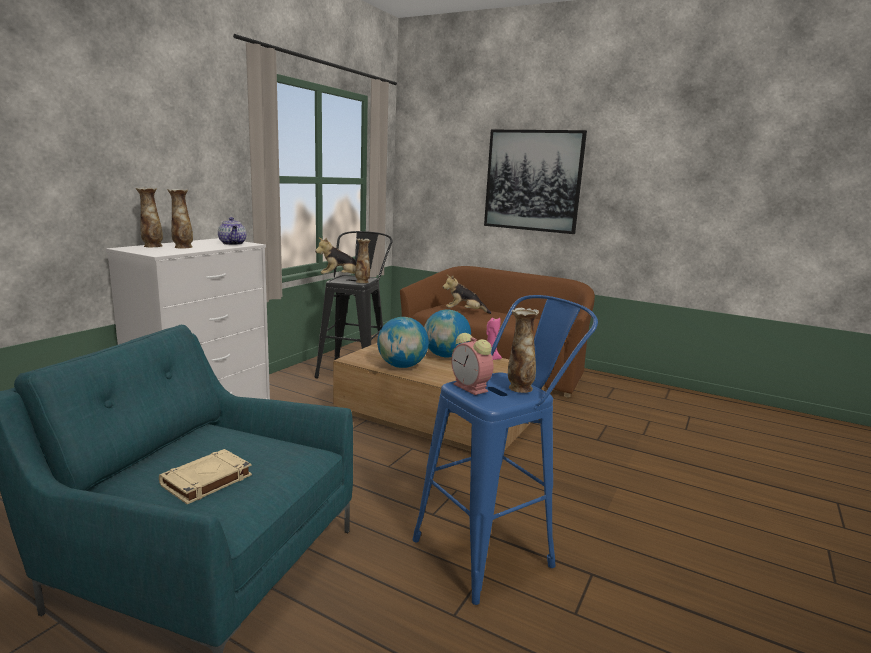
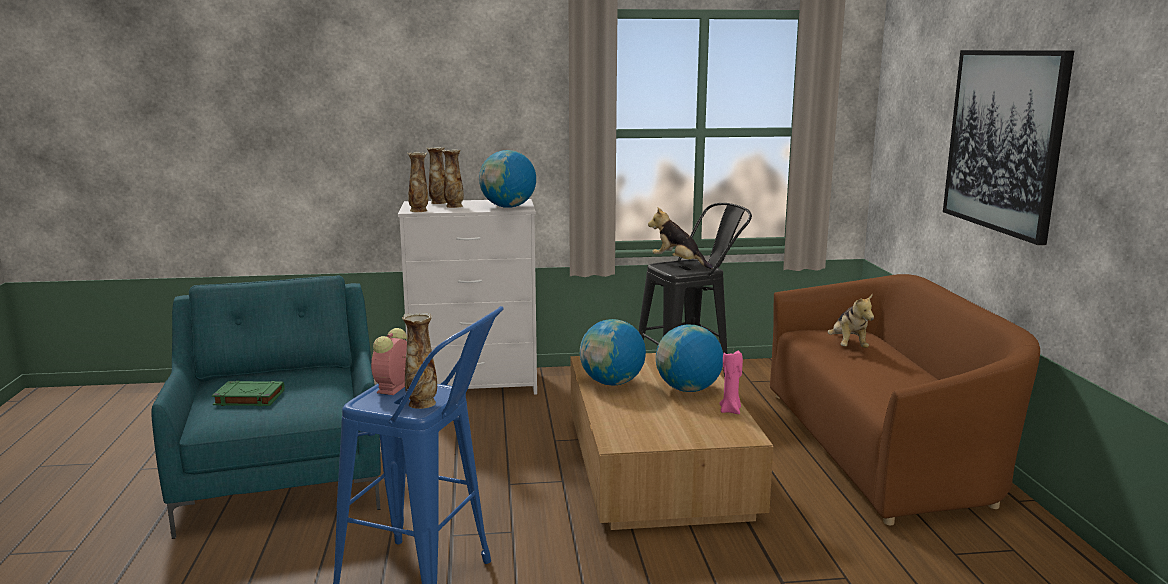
camera: 55 degrees right, 0 degrees up
beige book [159,449,252,504] -> green book [212,381,284,406]
teapot [218,217,247,245] -> globe [479,150,536,208]
vase [355,239,371,283] -> vase moved to [407,152,428,212]
plush toy [443,275,491,314] -> plush toy turned 150 degrees counterclockwise [828,293,874,348]

